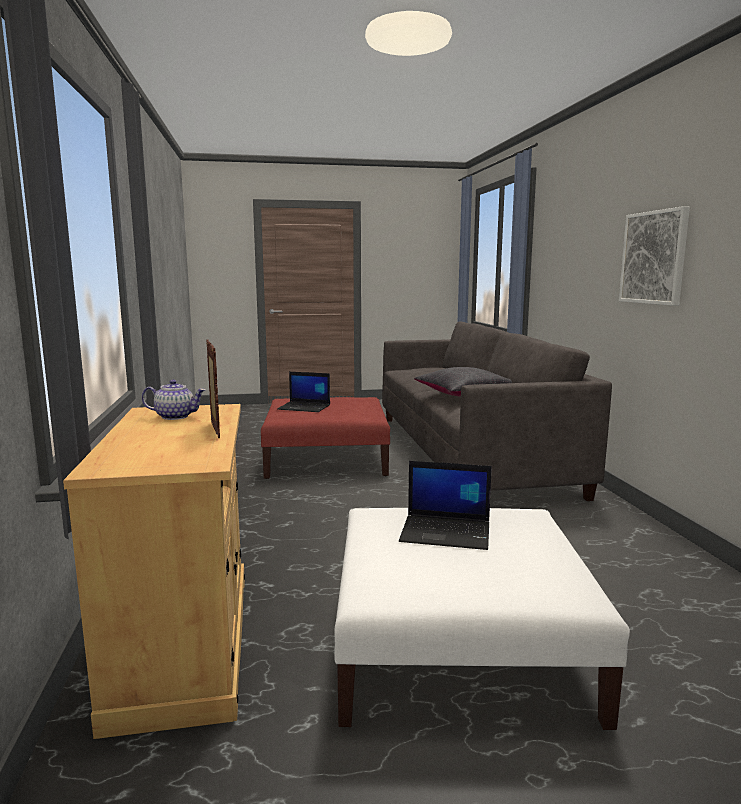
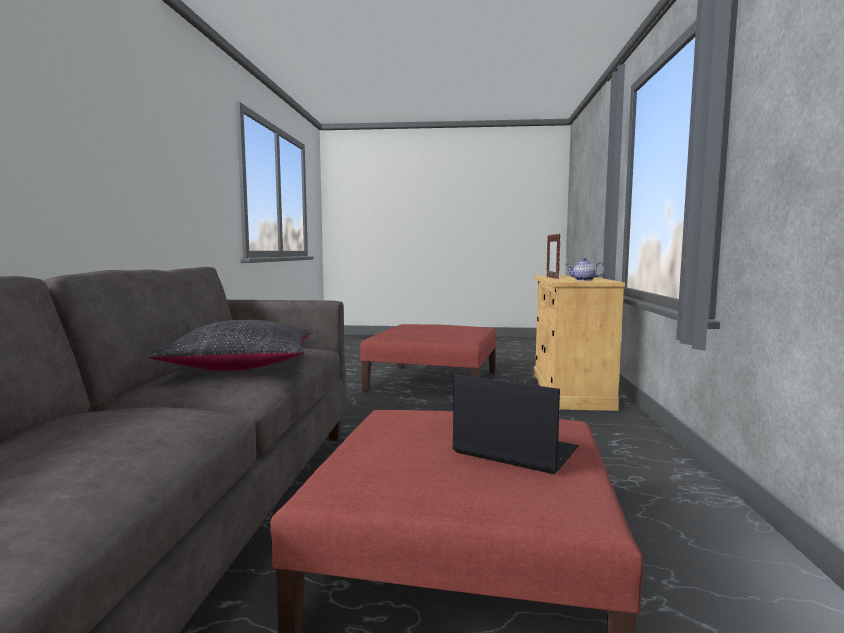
camera: 165 degrees left, 5 degrees down
white ottoman [334,508,630,730] -> red ottoman [360,324,497,392]
laptop [399,461,492,550] -> none
picture [619,206,690,306] -> none

